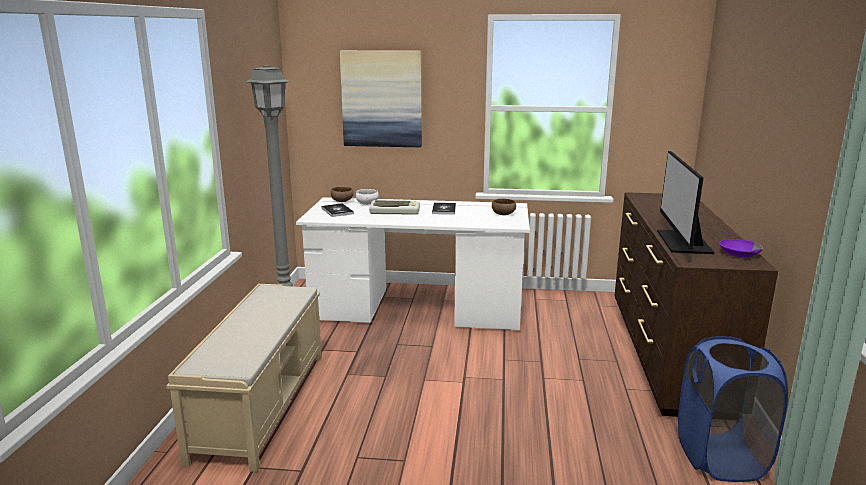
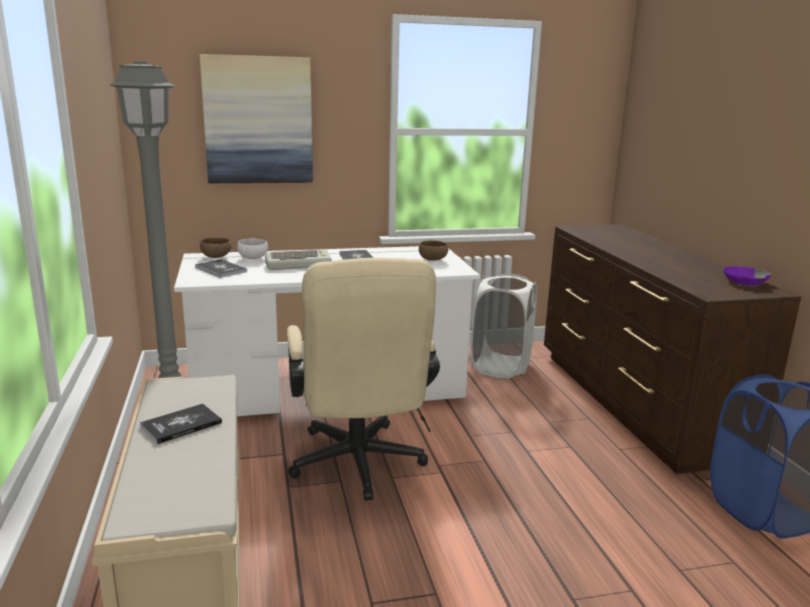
camera: 20 degrees left, 0 degrees up
monitor [657,151,714,254] -> none
none -> book [140,403,222,444]
none -> beige office chair [287,258,440,500]
none -> white laundry basket [470,273,537,378]

